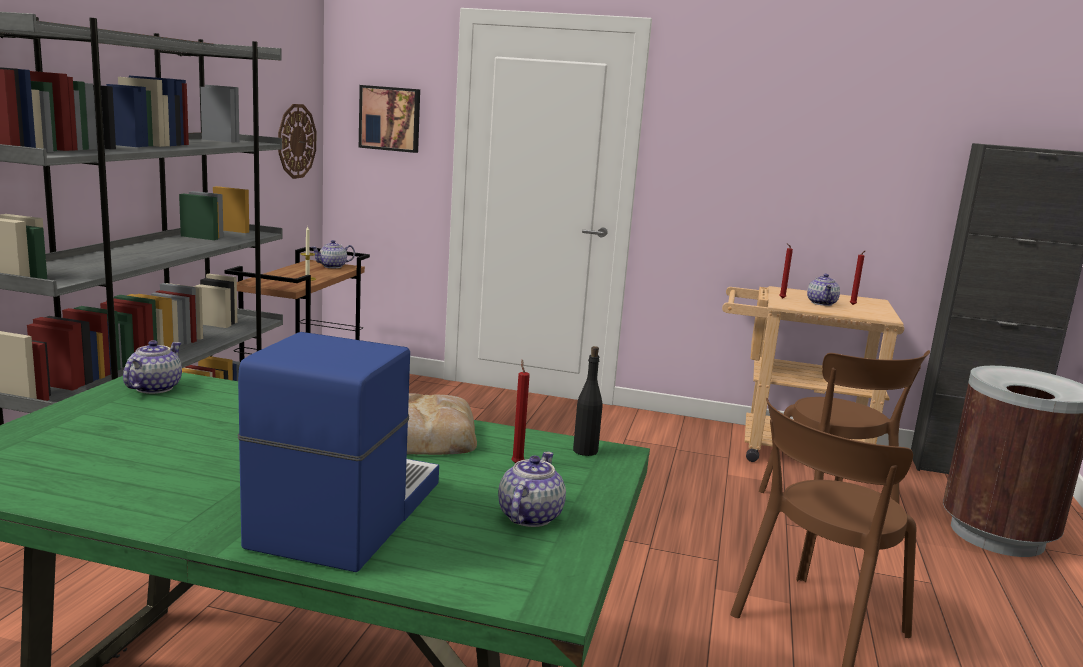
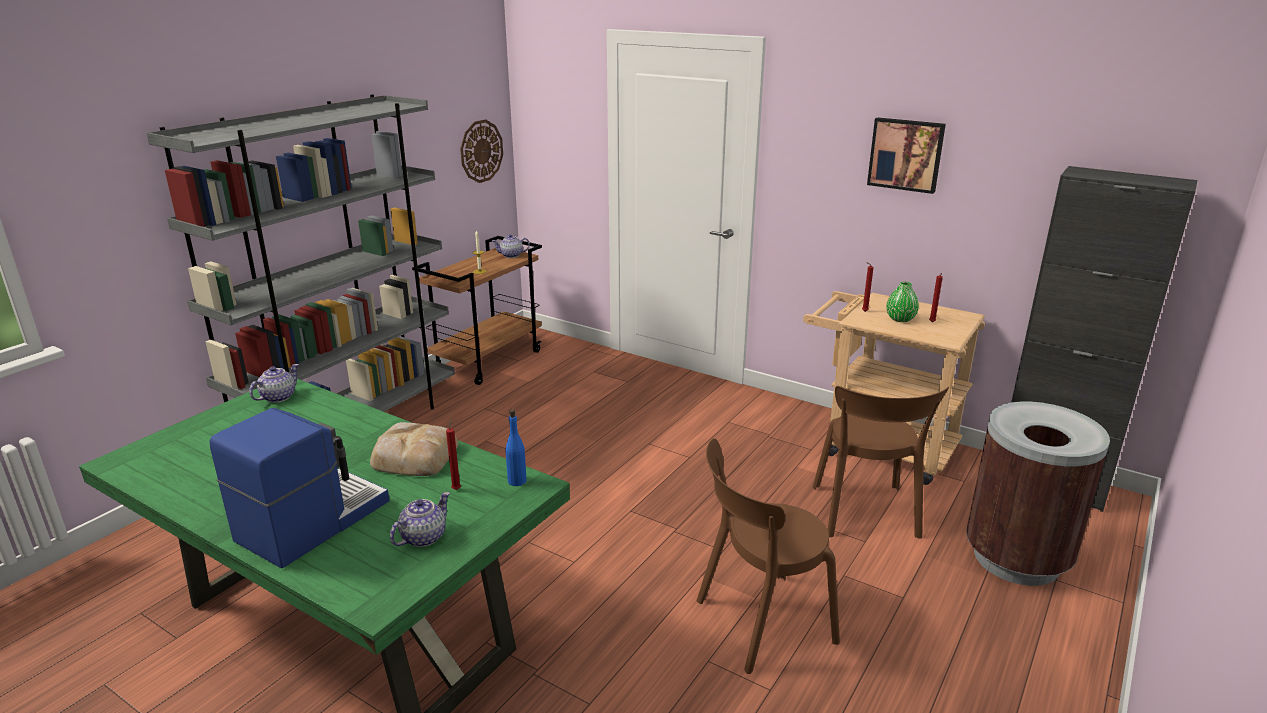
camera: 20 degrees right, 10 degrees up
picture [359,85,420,153] -> picture moved to [867,117,946,194]
black bottle [573,346,602,456] -> blue bottle [506,409,527,486]
teapot [807,274,840,306] -> green vase [887,282,919,322]

